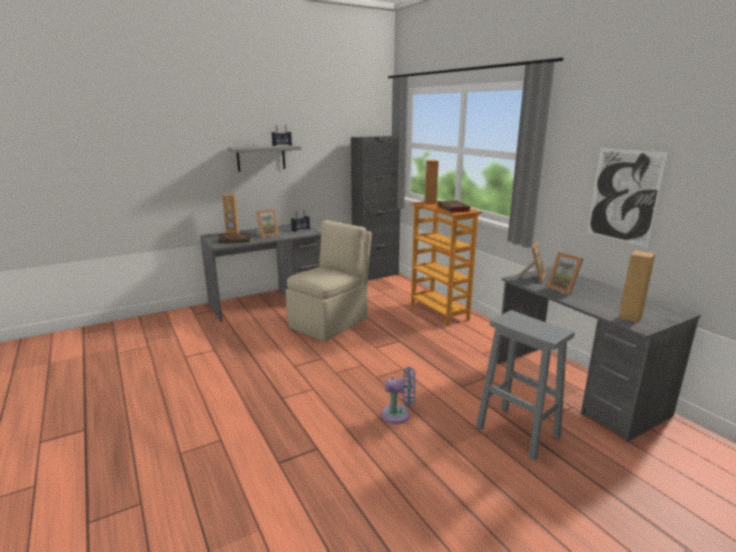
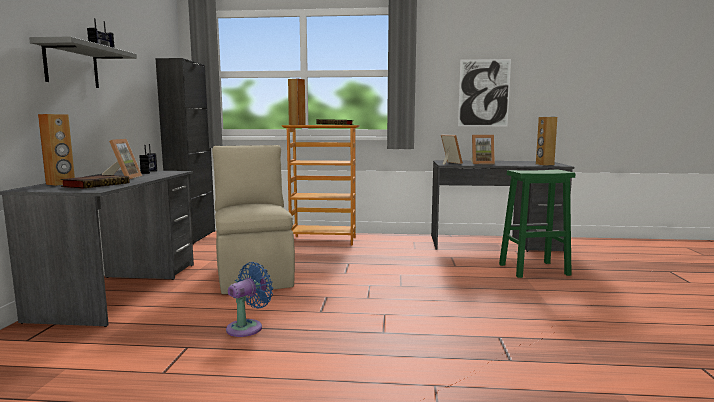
camera: 55 degrees left, 10 degrees down
blue fan [382,367,416,424] -> blue fan moved to [226,262,273,337]
grey stool [476,310,575,461] -> green stool [499,169,575,278]

